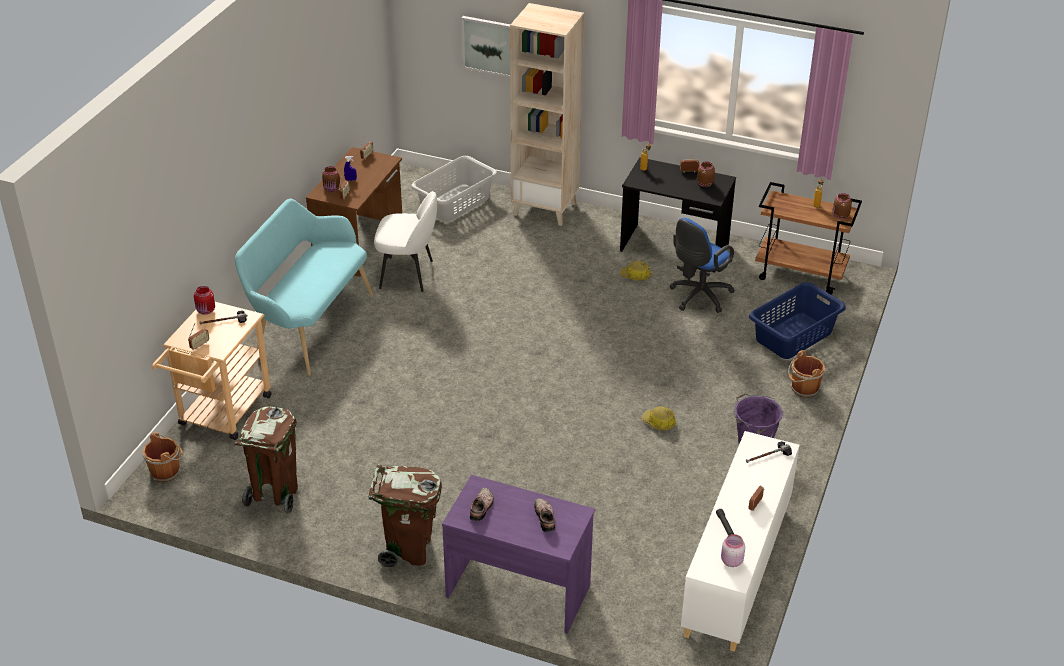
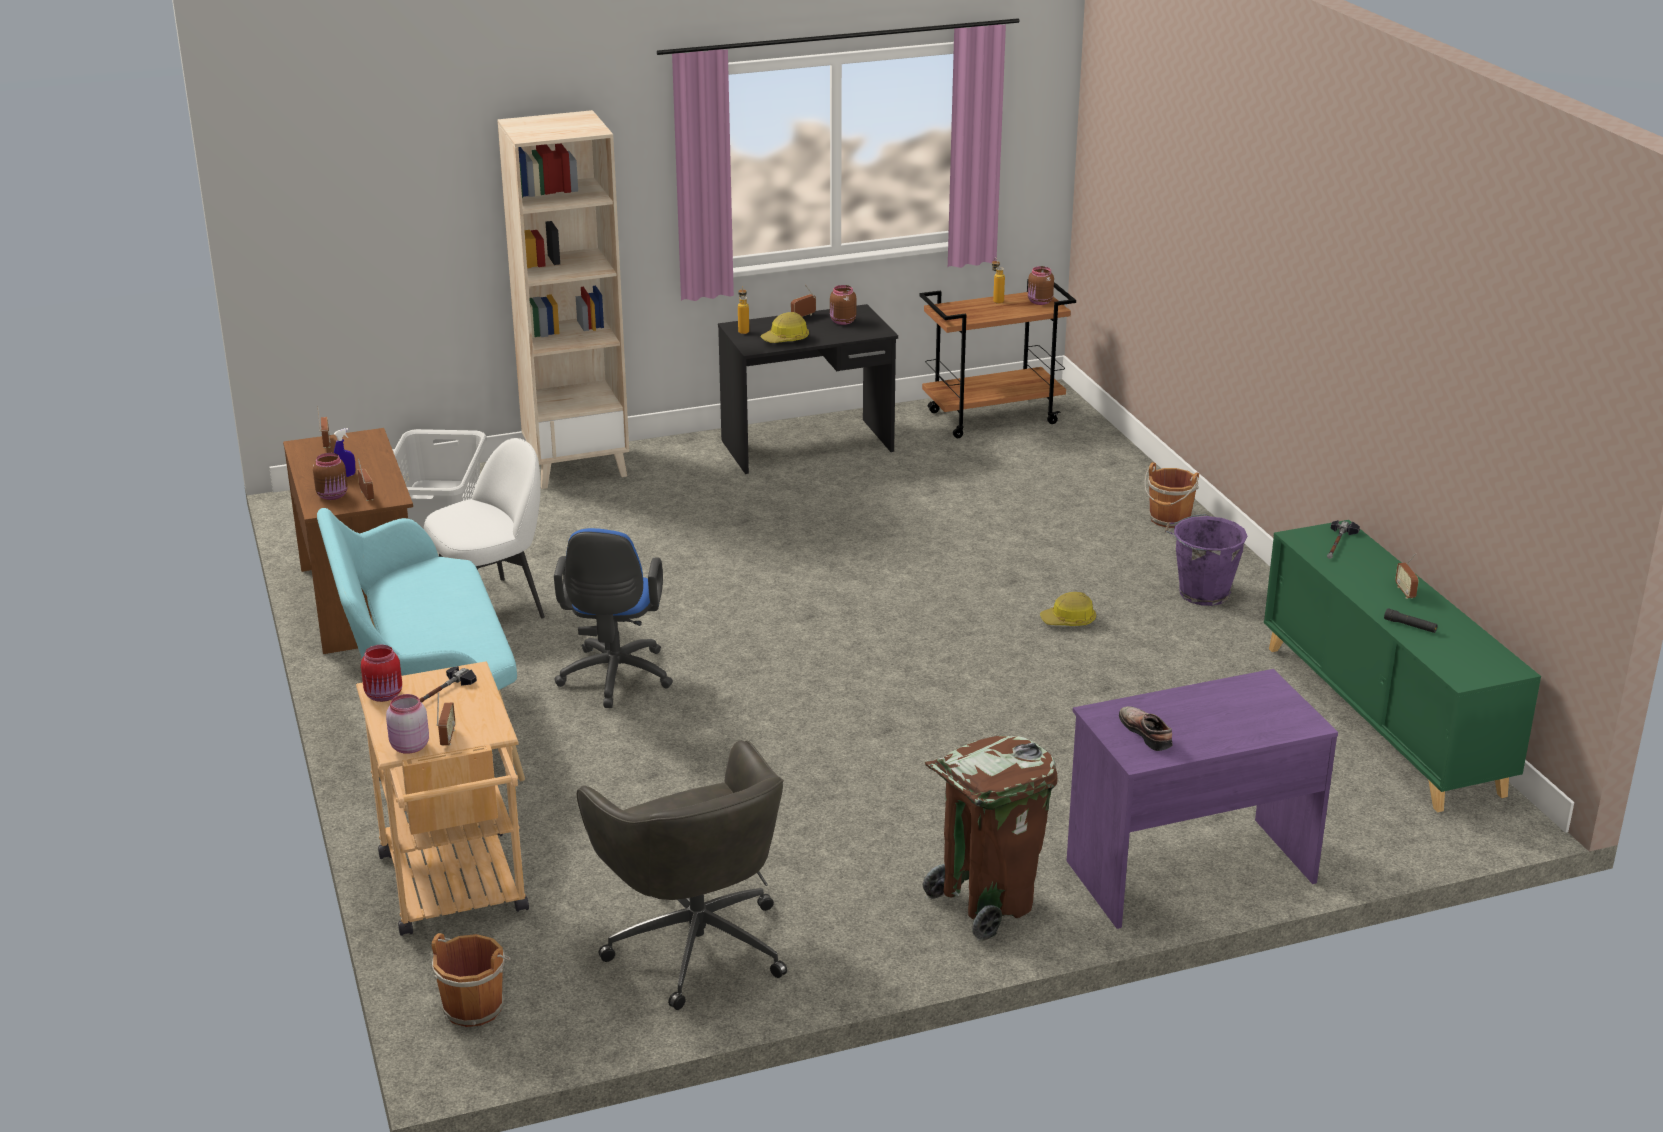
camera: 40 degrees left, 10 degrees down
brown trash can [235,407,298,515] -> grey office chair [577,740,787,1010]
picture [462,16,510,78] -> none
shoe [534,498,555,532] -> none
hard hat [620,261,651,281] -> hard hat moved to [760,312,809,343]
blue office chair [670,218,735,313] -> blue office chair moved to [554,528,673,708]
white cabinet [681,431,800,652] -> green cabinet [1264,520,1541,812]
pink jar [721,534,745,567] -> pink jar moved to [386,694,429,754]
blue laundry basket [749,282,846,359] -> none

